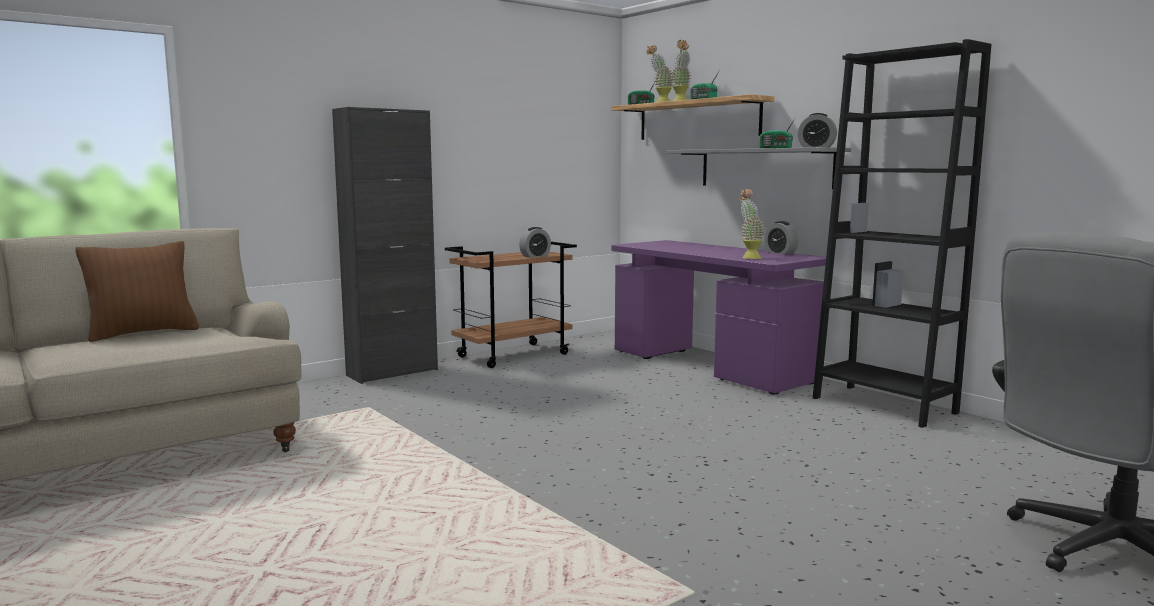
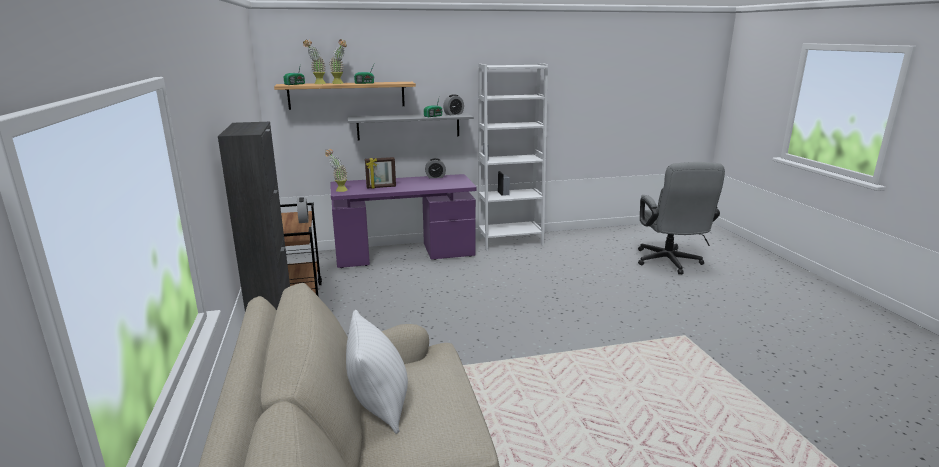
camera: 65 degrees left, 10 degrees up
brown pillow [75,241,199,342] -> white pillow [346,310,408,434]
potted plant [739,189,765,259] -> potted plant moved to [325,149,348,192]
black bookcase [813,39,991,428] -> white bookcase [478,63,548,251]
none -> picture frame [365,157,396,189]

